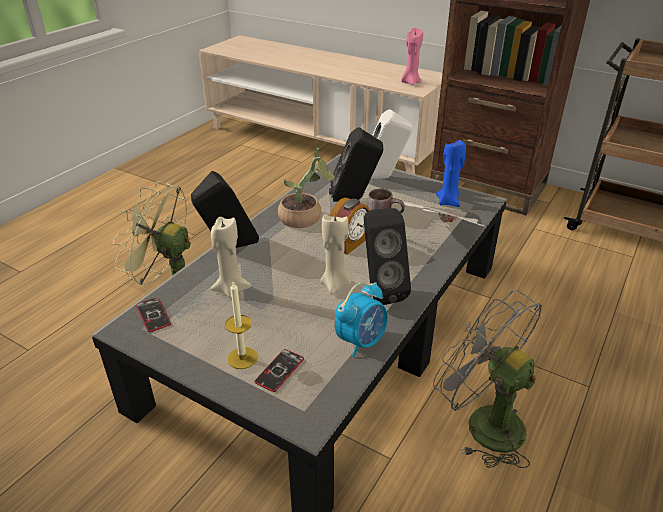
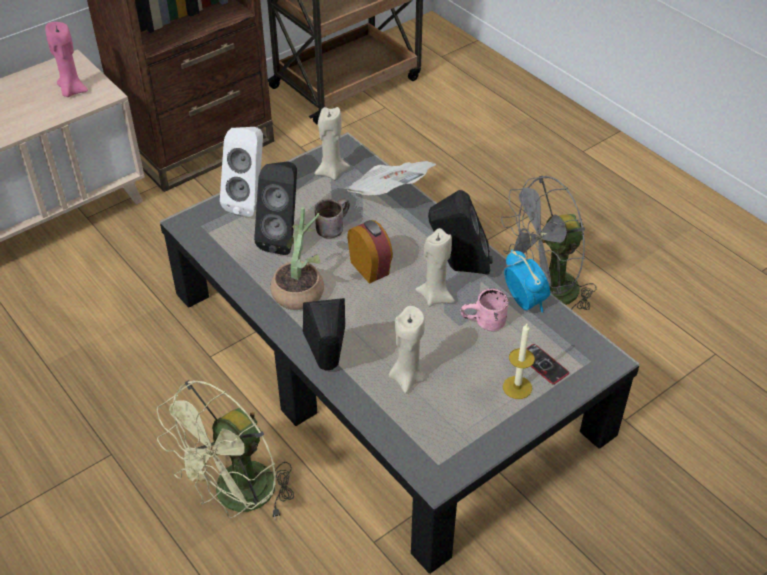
camera: 70 degrees left, 10 degrees up
phone [136,298,171,332] -> none
blue candle [436,140,466,207] -> beige candle [314,107,350,180]
none -> pink mug [461,288,508,331]

